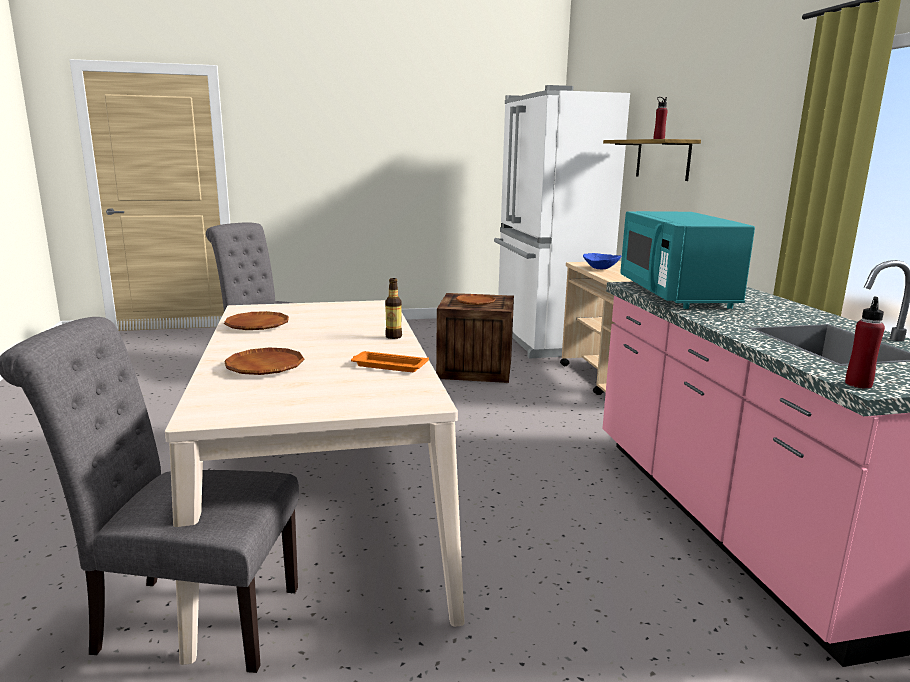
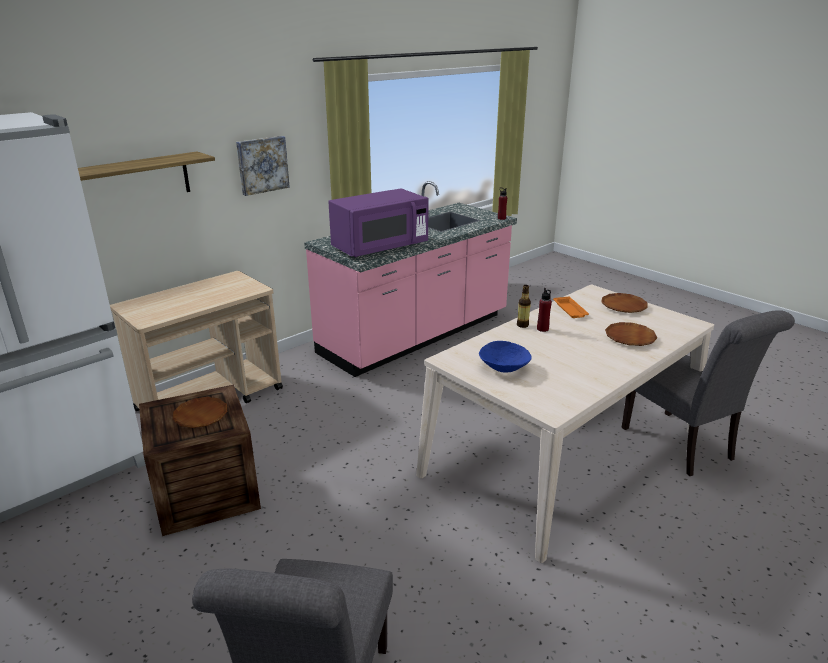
camera: 120 degrees left, 10 degrees up
brown plate [224,311,289,330] -> brown plate moved to [601,293,648,313]
blue bowl [583,253,621,269] -> blue bowl moved to [479,341,532,373]
turquoise microwave [620,211,755,309] -> purple microwave [328,188,429,257]
red bottle [654,97,668,139] -> red bottle moved to [537,288,552,332]
none -> picture [236,136,290,196]

